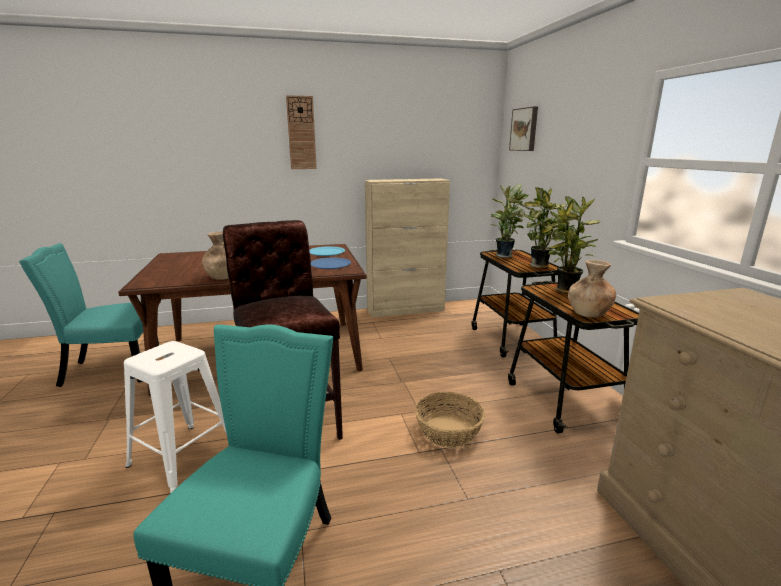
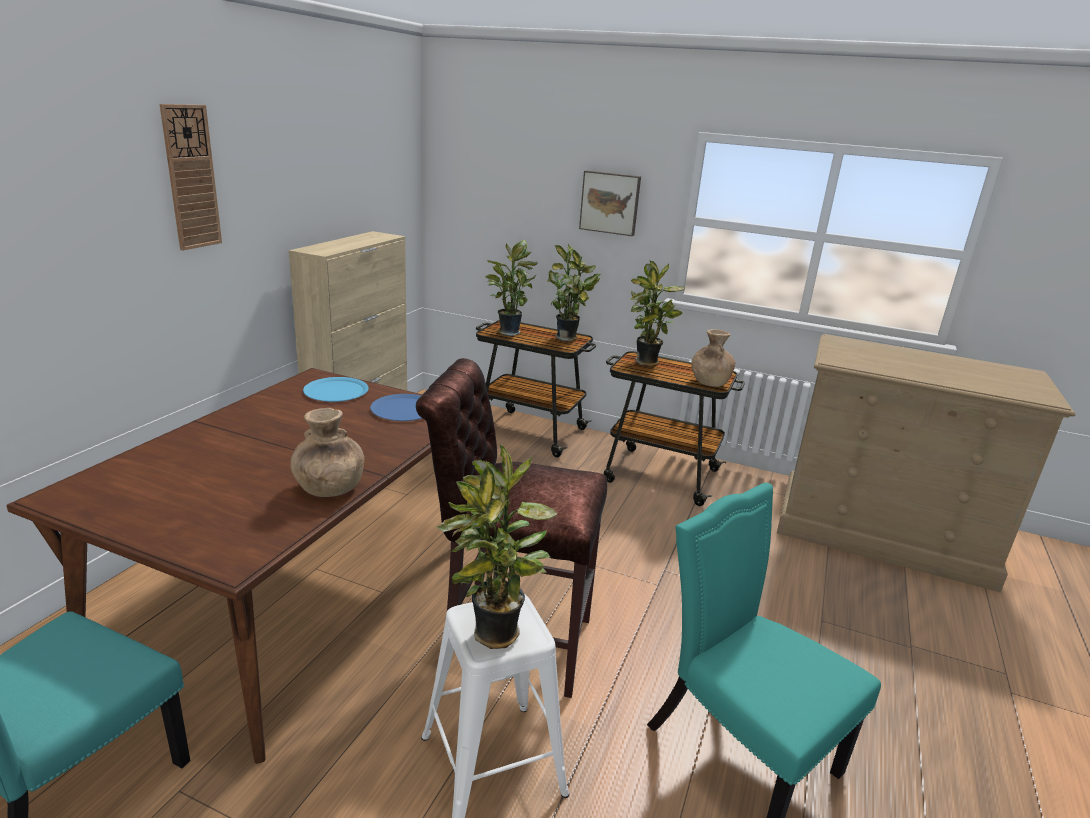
camera: 55 degrees left, 5 degrees up
basket [415,392,485,448] -> none
picture [509,106,538,151] -> picture moved to [579,170,641,236]
none -> potted plant [436,443,557,649]

